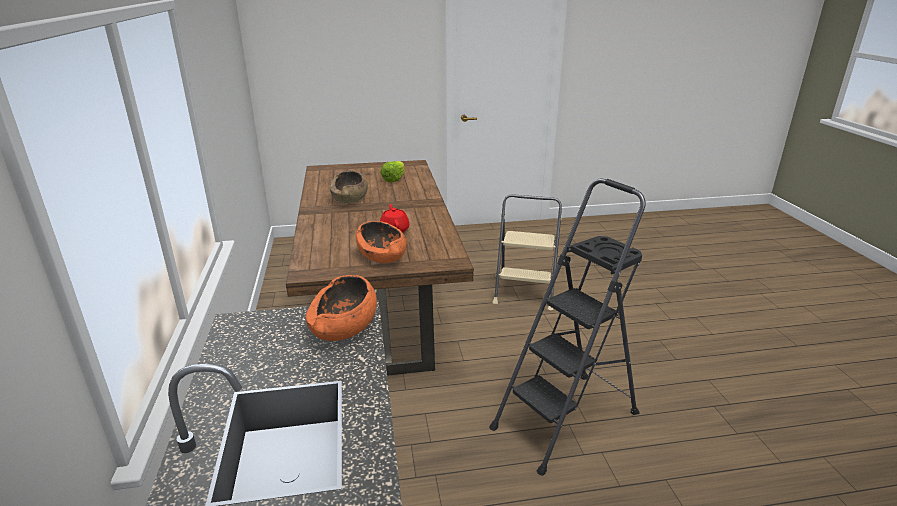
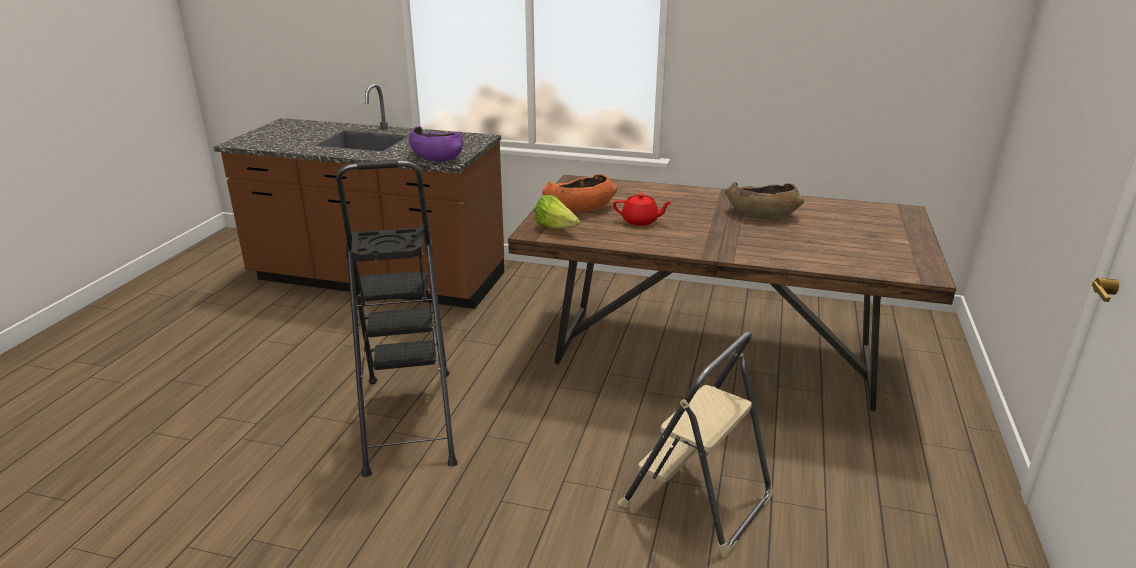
camera: 115 degrees right, 0 degrees up
orange bowl [306,275,377,341] -> purple bowl [409,126,463,162]
lettuce [381,161,405,183] -> lettuce moved to [535,195,580,229]

